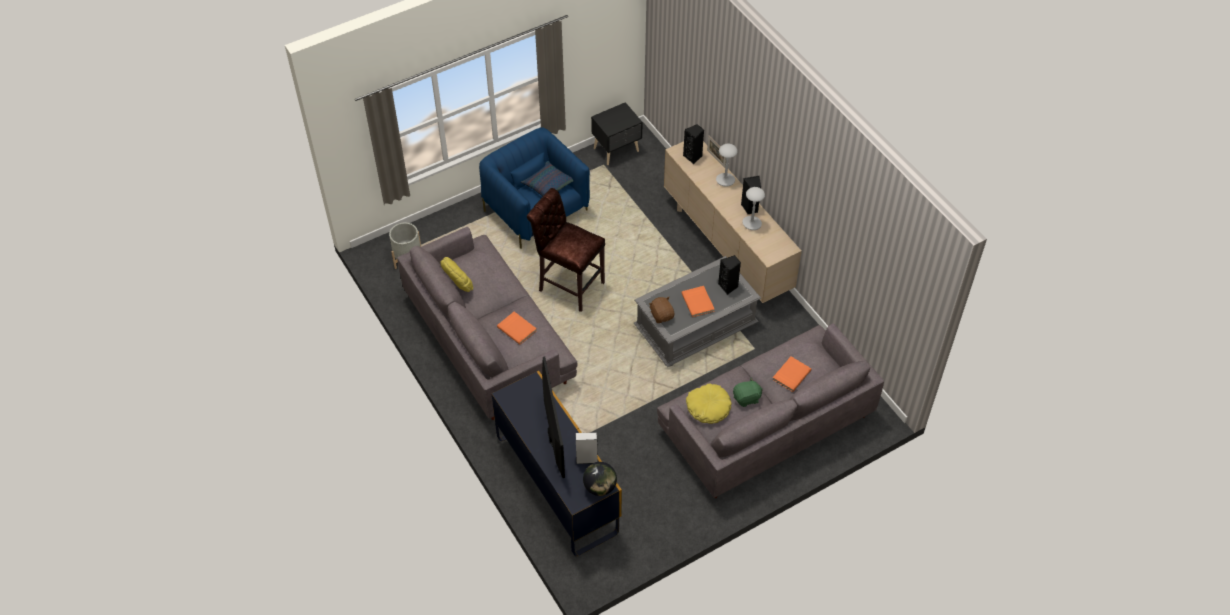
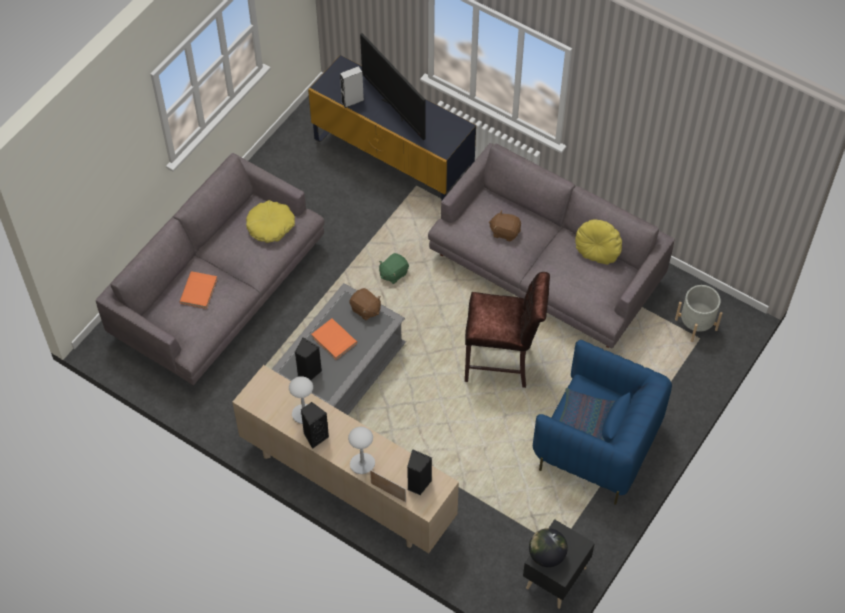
camera: 155 degrees right, 5 degrees up
orange book [497,312,537,345] -> brown plush toy [489,210,521,242]
globe [583,462,617,496] -> globe moved to [529,528,568,567]
green plush toy [733,378,763,407] -> green plush toy moved to [379,253,409,284]

